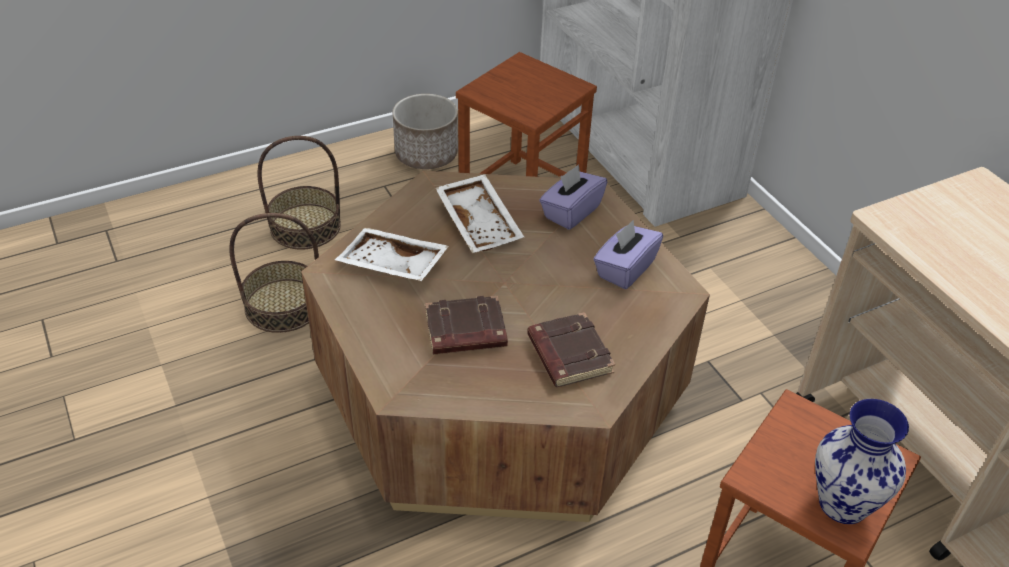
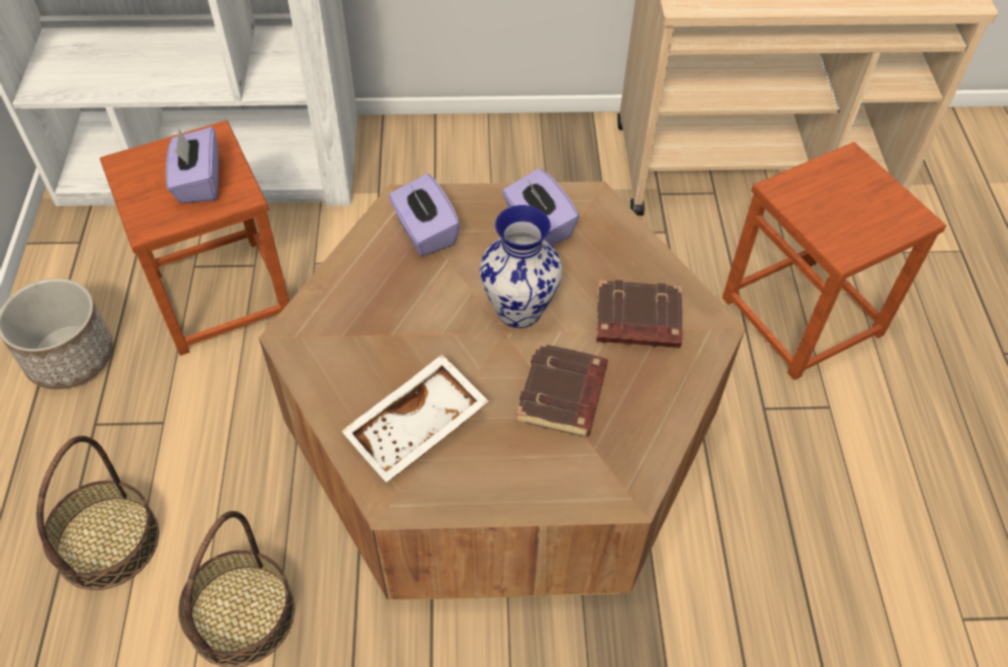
camera: 65 degrees left, 10 degrees up
white tray [435,174,524,253] -> none
vase [815,399,909,524] -> vase moved to [480,205,563,328]
none -> purple tissue box [166,127,219,204]

